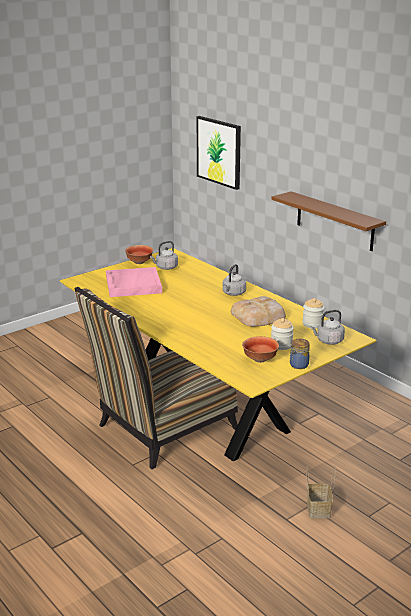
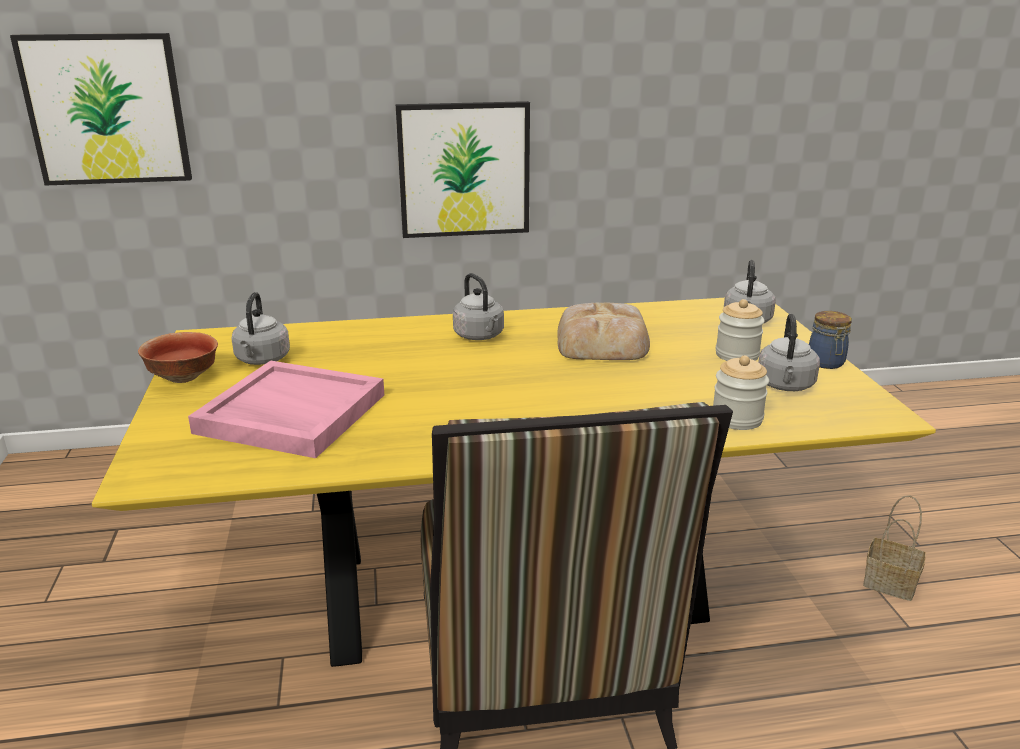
camera: 60 degrees left, 0 degrees up
bowl [242,336,279,363] -> grey kettle [758,314,820,391]
brown shelf [271,191,386,251] -> picture [396,101,530,238]
jar [302,298,325,328] -> jar moved to [713,355,769,430]

